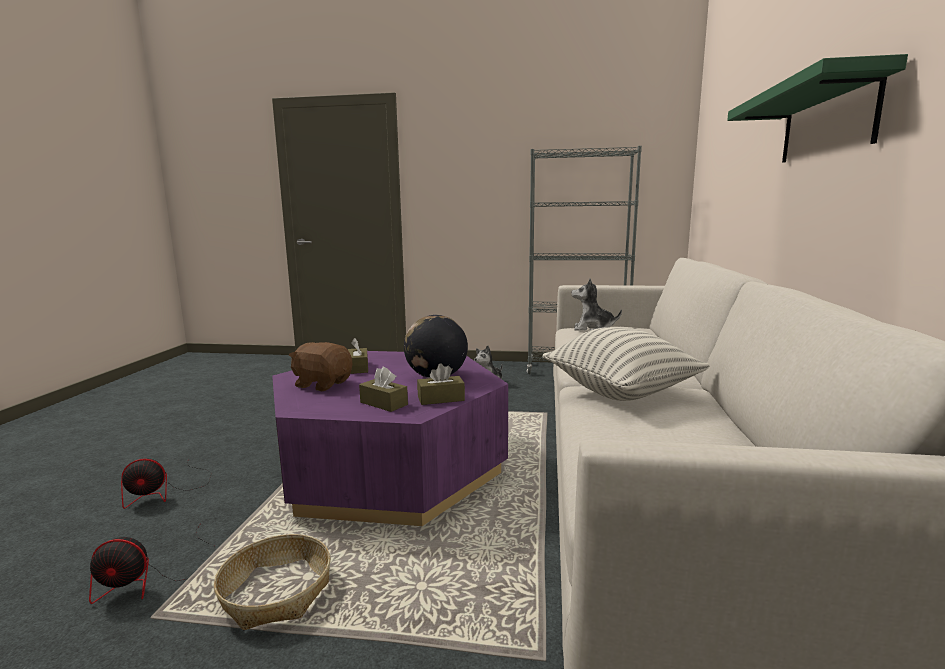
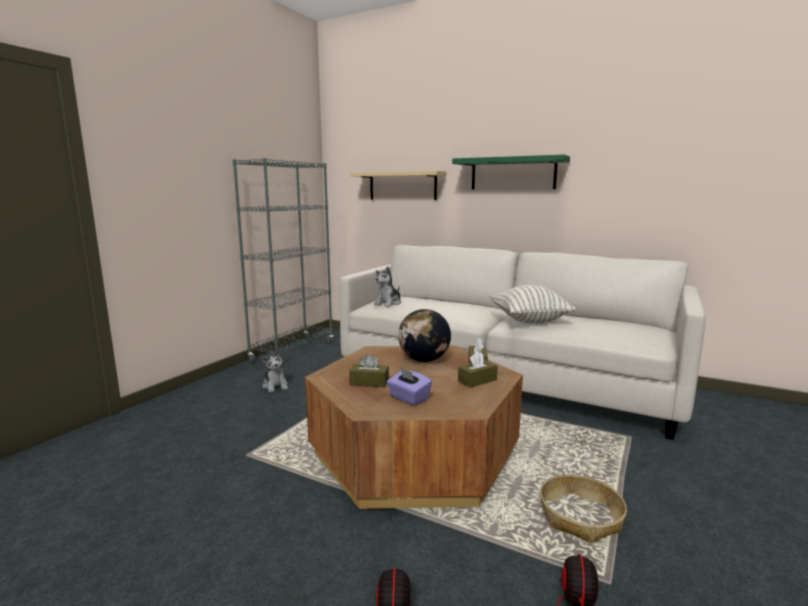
camera: 70 degrees left, 0 degrees up
purple coffee table [272,351,508,526] -> brown coffee table [305,346,523,509]
brown plush toy [289,342,352,391] -> purple tissue box [387,368,432,405]
none -> beige shelf [351,171,447,200]

